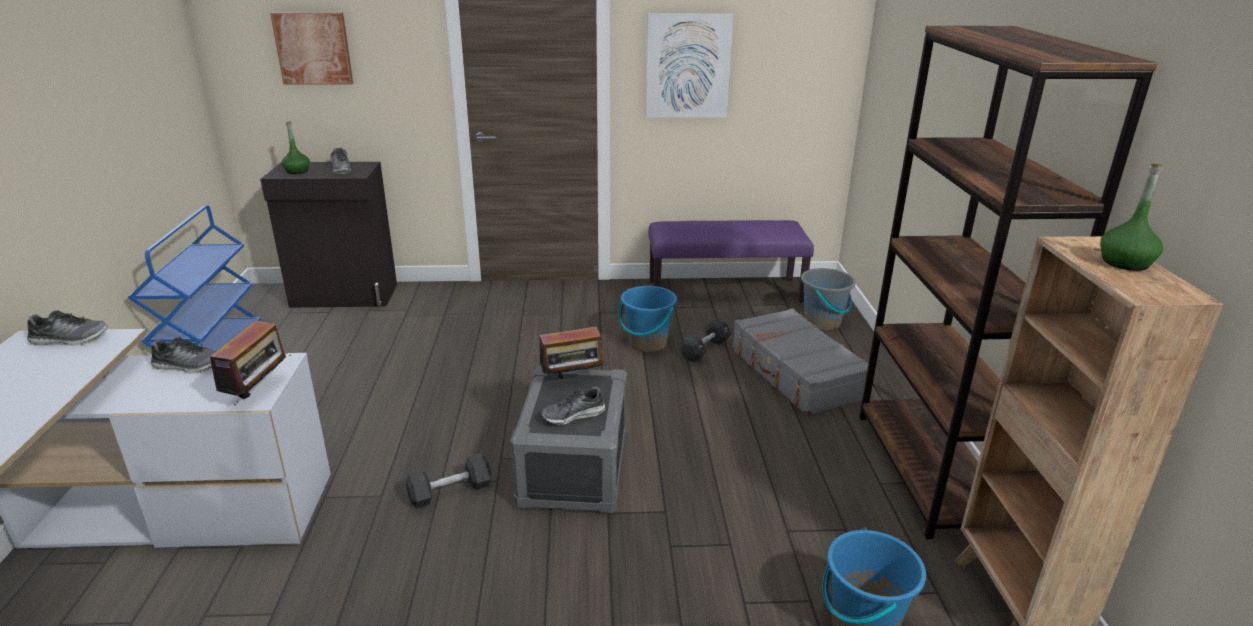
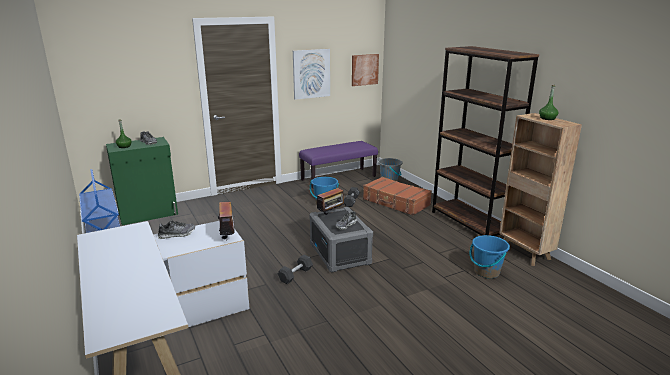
camera: 25 degrees left, 5 degrees down
shoe [27,310,108,346] -> none
black cabinet [260,162,397,308] -> green cabinet [106,137,178,225]
picture [270,12,353,84] -> picture moved to [352,54,379,86]
grey suitcase [732,308,869,415] -> brown suitcase [363,177,432,215]

